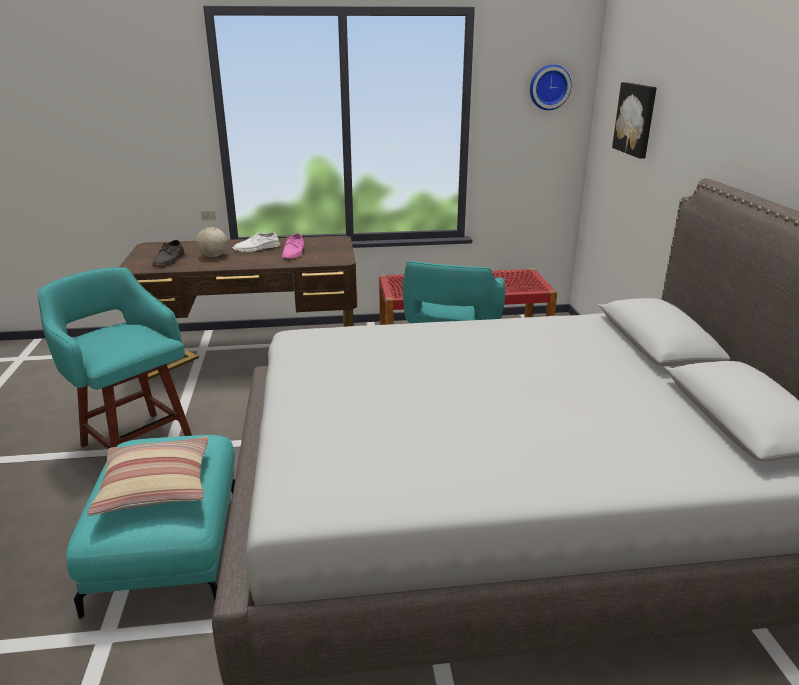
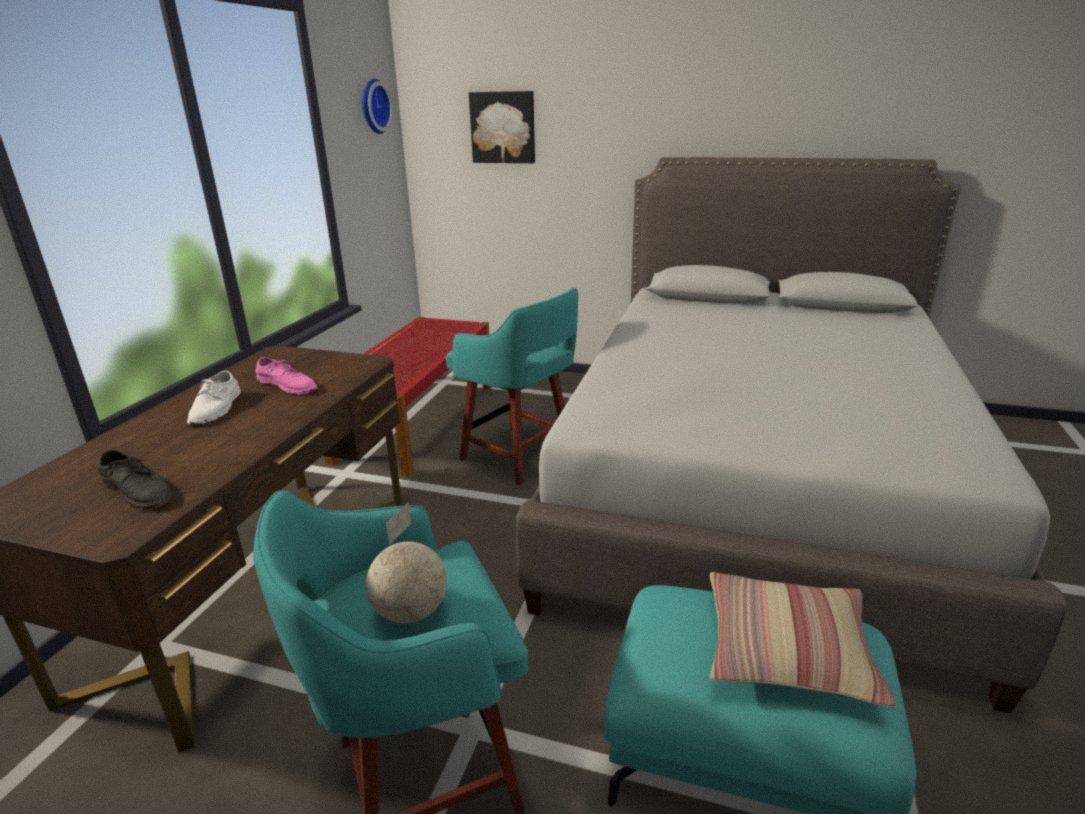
camera: 65 degrees left, 0 degrees up
globe [196,211,227,257] -> globe moved to [366,503,447,624]

